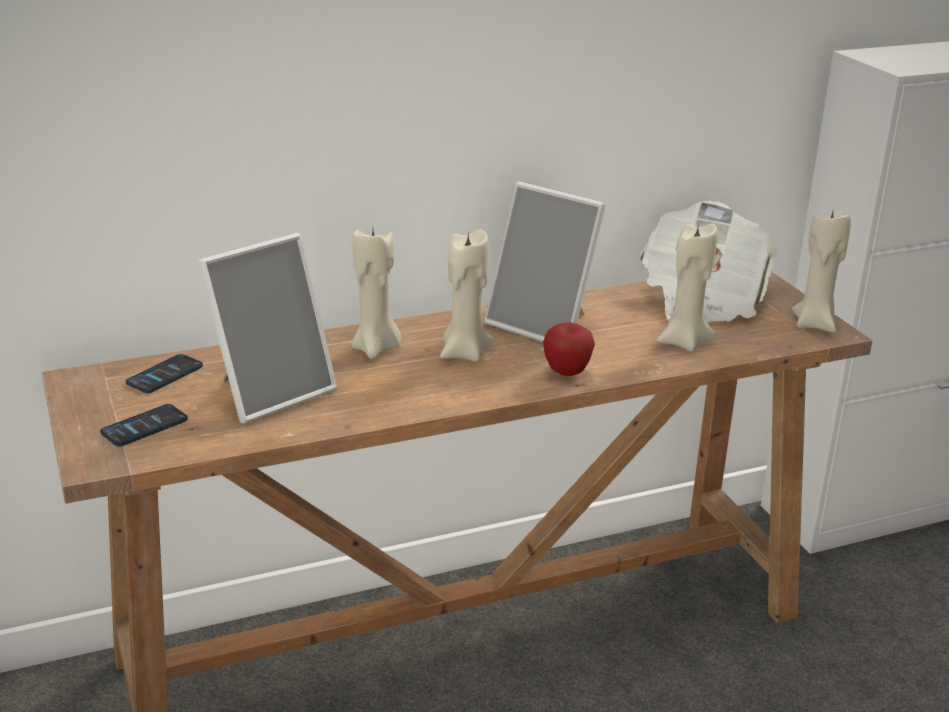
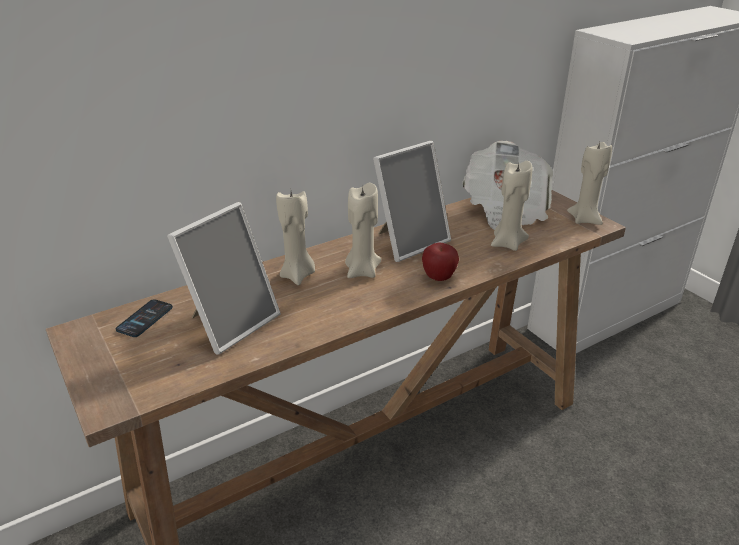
camera: 10 degrees left, 5 degrees up
phone [100,404,188,447] -> none
picture frame [484,182,606,342] -> picture frame turned 60 degrees counterclockwise [373,141,451,262]

